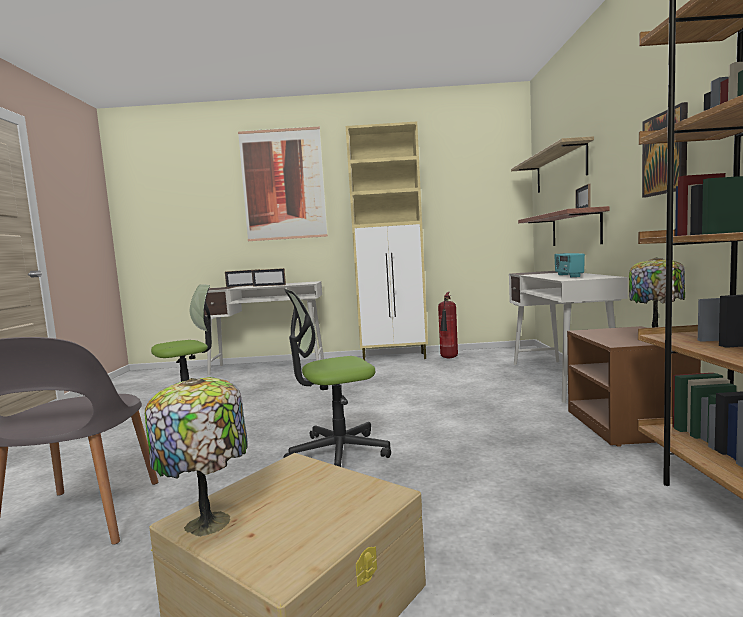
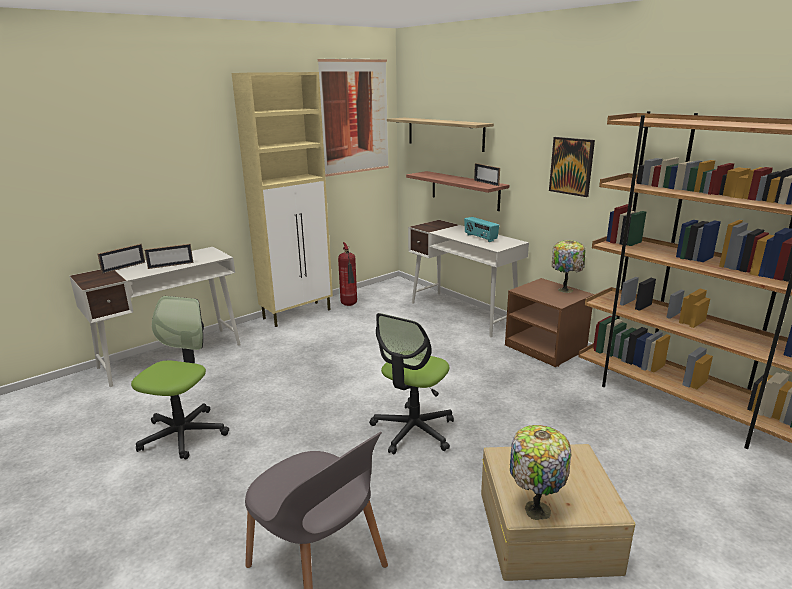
camera: 40 degrees left, 15 degrees up
picture [238,126,328,241] -> picture moved to [318,58,389,177]

